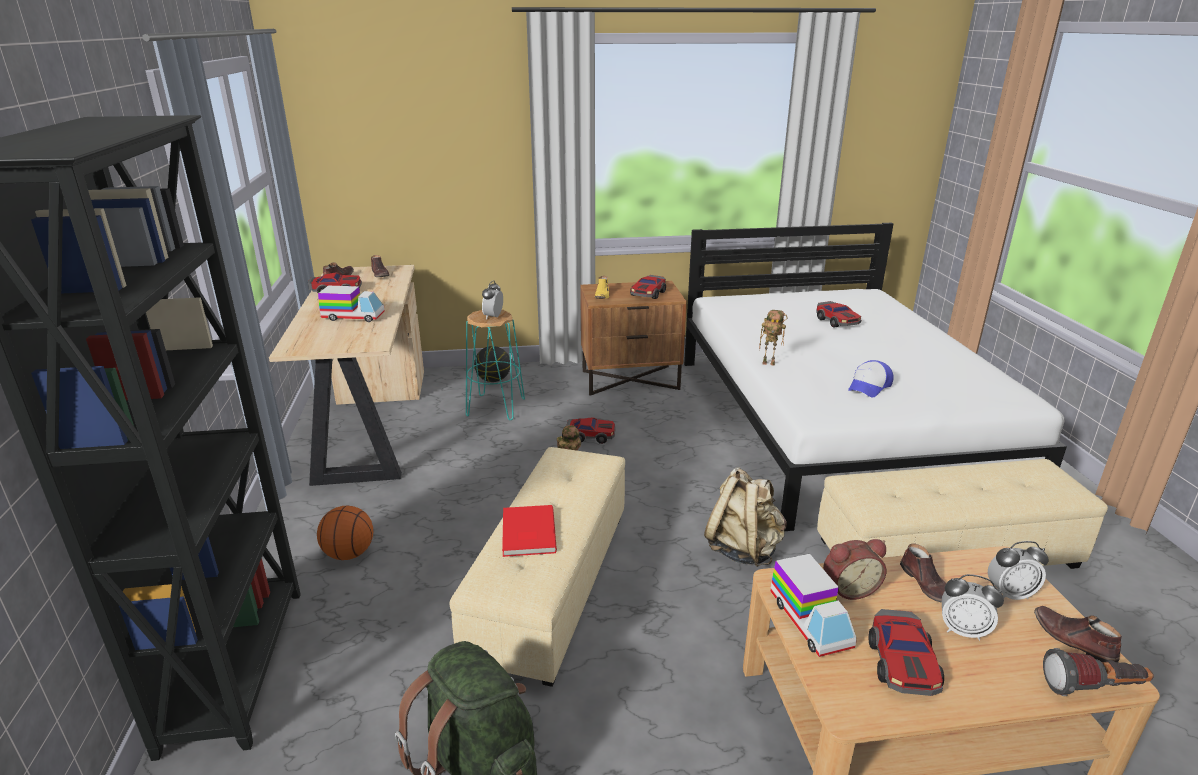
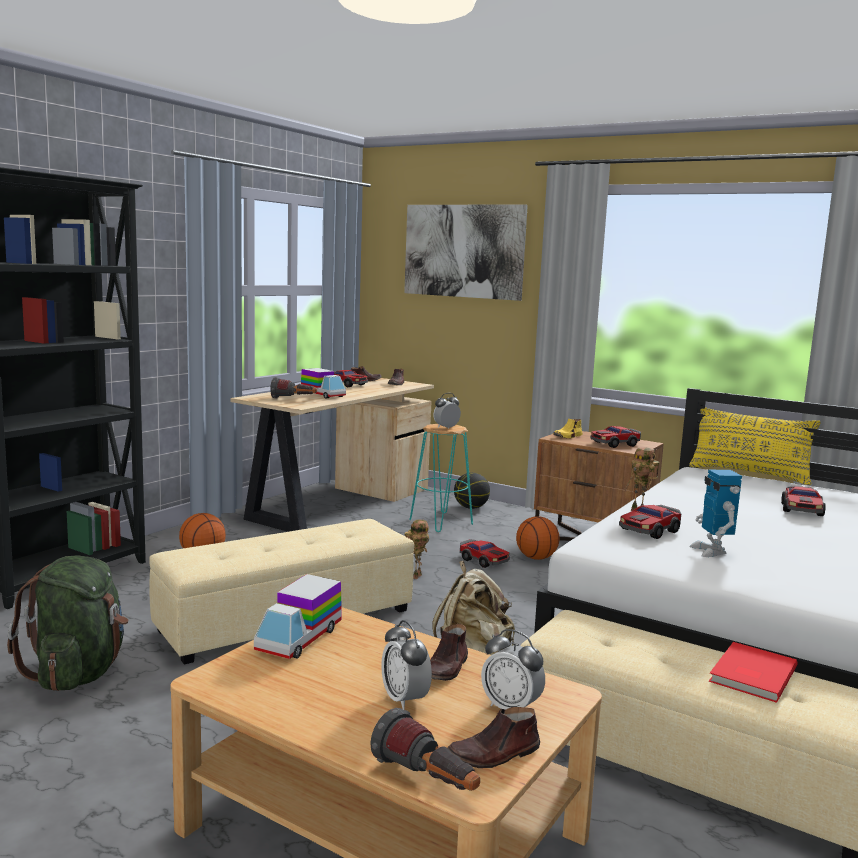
camera: 40 degrees right, 15 degrees down
red book [502,505,557,557] -> red book moved to [709,642,798,703]
alarm clock [823,539,886,600] -> none
cap [848,360,894,397] -> toy robot [689,470,742,557]
toy car [868,609,944,696] -> toy car moved to [619,505,681,539]
brown shoe [1034,606,1122,662] -> brown shoe turned 120 degrees counterclockwise [447,707,540,768]
none -> flashlight [270,377,317,399]
none -> picture [404,204,528,301]
none -> basketball [516,516,560,560]
none -> yellow pillow [689,407,821,485]

